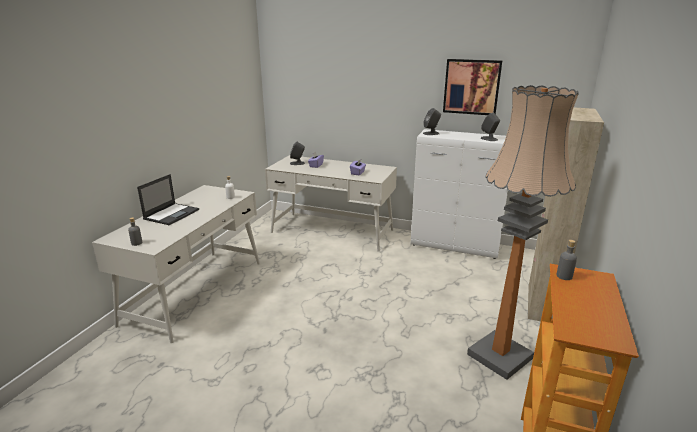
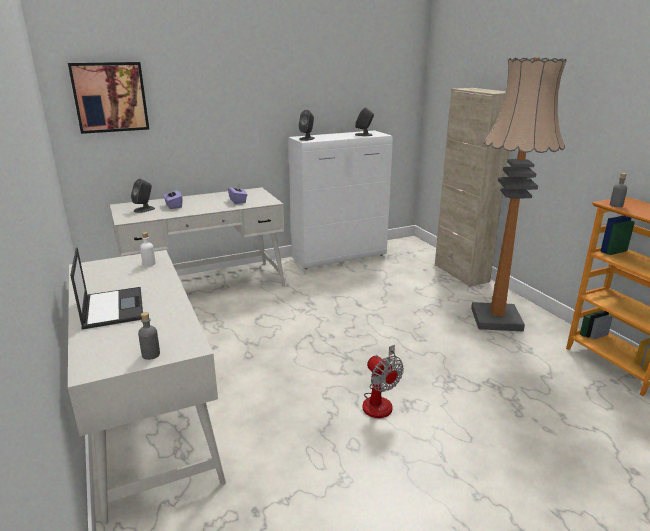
camera: 45 degrees left, 0 degrees up
picture [443,59,502,115] -> picture moved to [68,62,149,134]
none -> fan [363,345,404,418]

